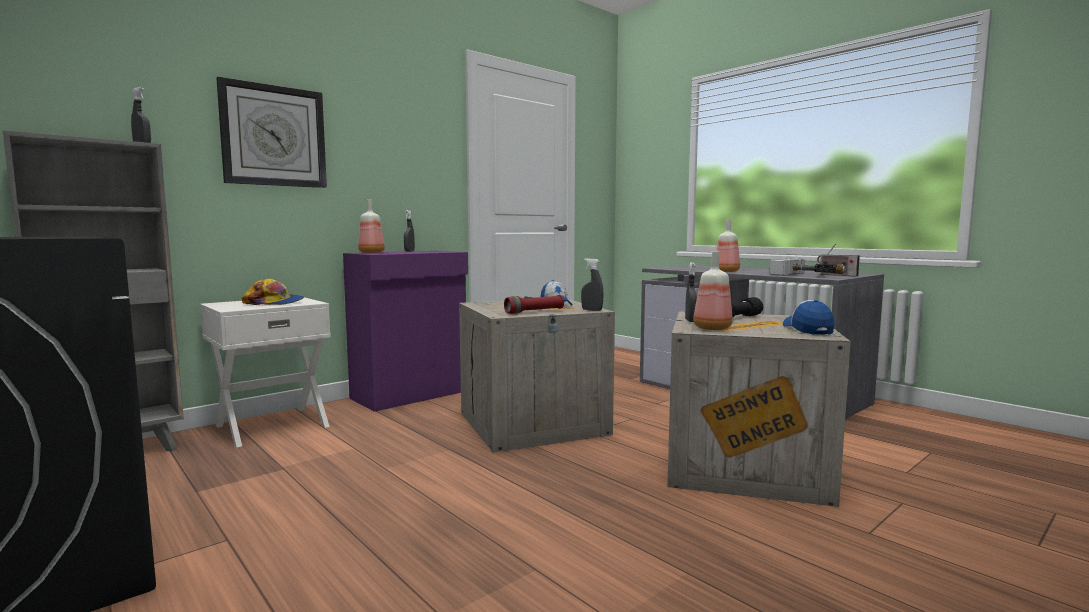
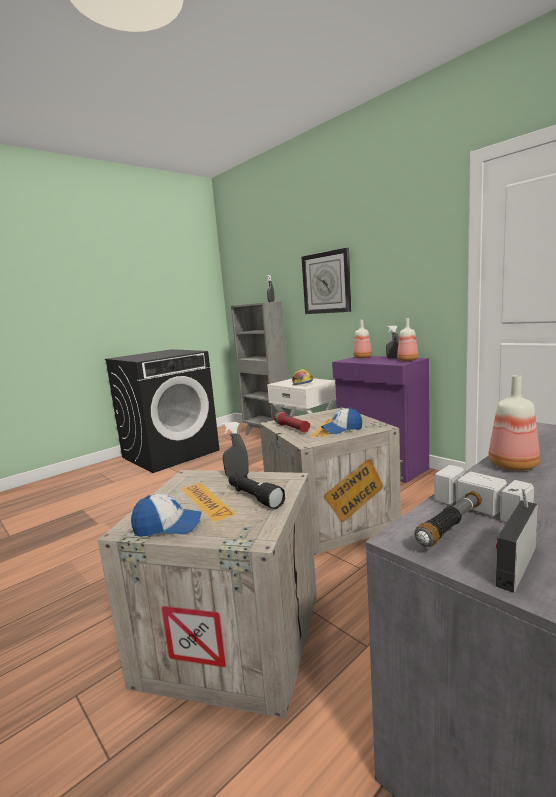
camera: 90 degrees right, 5 degrees up
grey spray bottle [581,258,603,311] -> none
bottle [693,251,733,330] -> bottle moved to [397,318,418,361]

